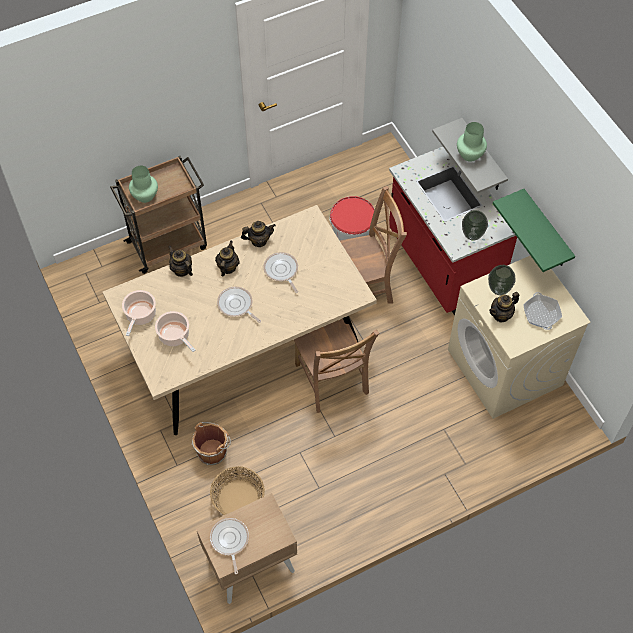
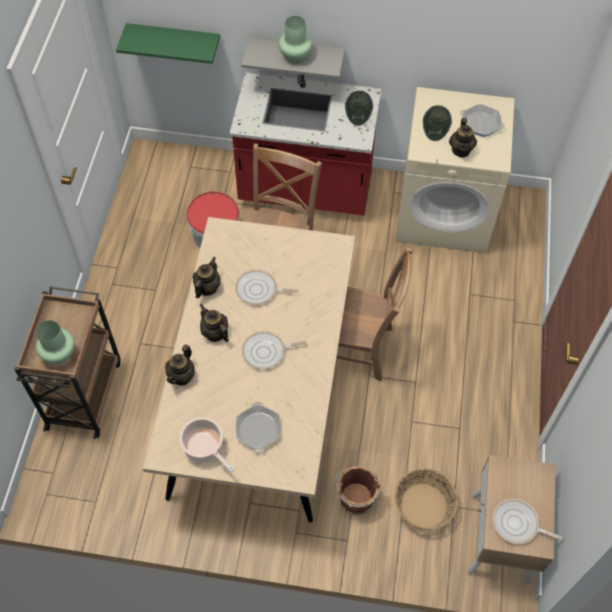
camera: 55 degrees left, 0 degrees up
cooking pot [155,311,196,352] -> frying pan [236,402,281,453]
teapot [168,246,193,277] -> teapot turned 60 degrees counterclockwise [165,344,195,386]
green shelf [493,189,575,272] -> green shelf moved to [116,23,220,64]

